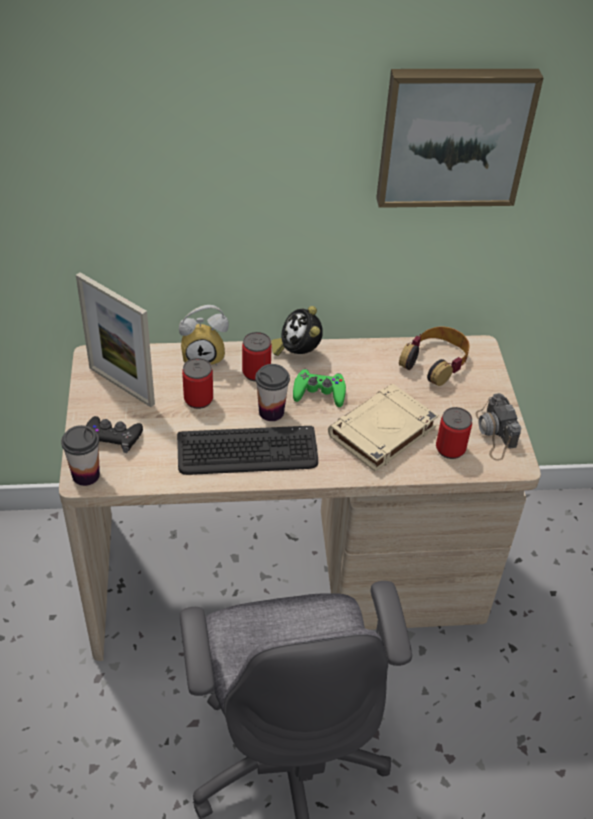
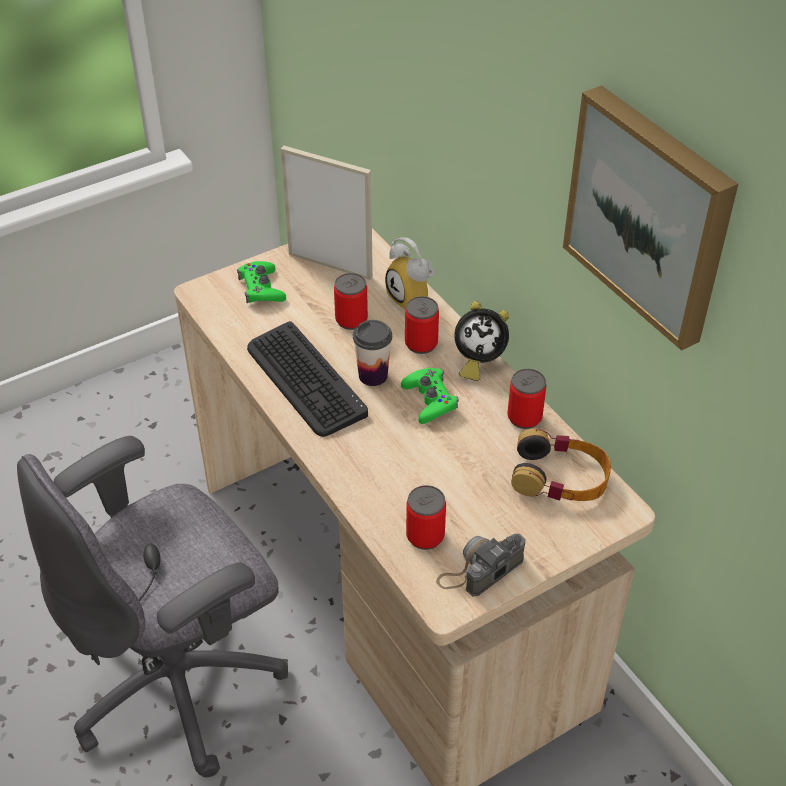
camera: 65 degrees right, 0 degrees up
cup [61,425,100,486] -> none
picture frame [76,272,155,407] -> picture frame turned 105 degrees clockwise [281,146,373,280]
black game controller [86,416,143,453] -> green game controller [237,261,286,303]
alarm clock [271,306,323,356] -> alarm clock turned 135 degrees counterclockwise [454,301,509,381]
beige book [328,384,438,472] -> none
none -> can [507,369,547,429]

